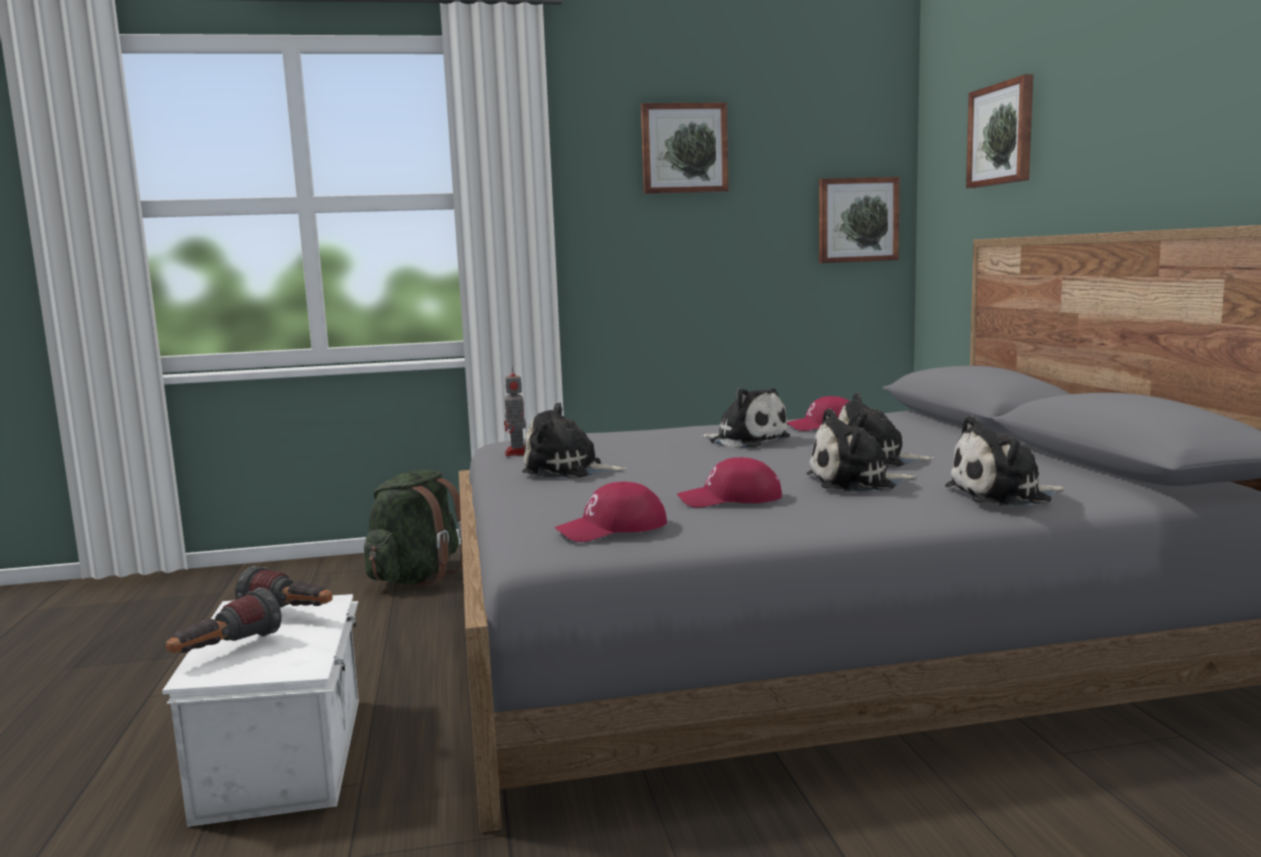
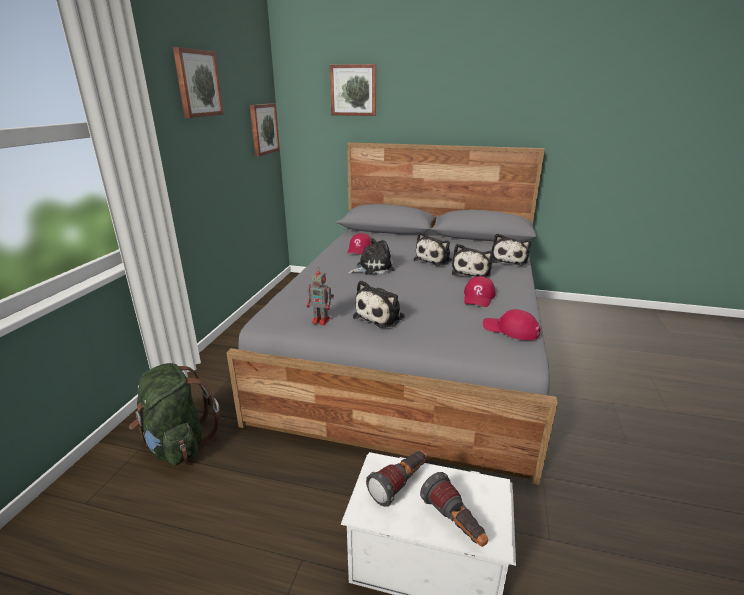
camera: 65 degrees left, 15 degrees up
red cap [554,482,667,542] -> red cap turned 120 degrees clockwise [483,309,541,340]

